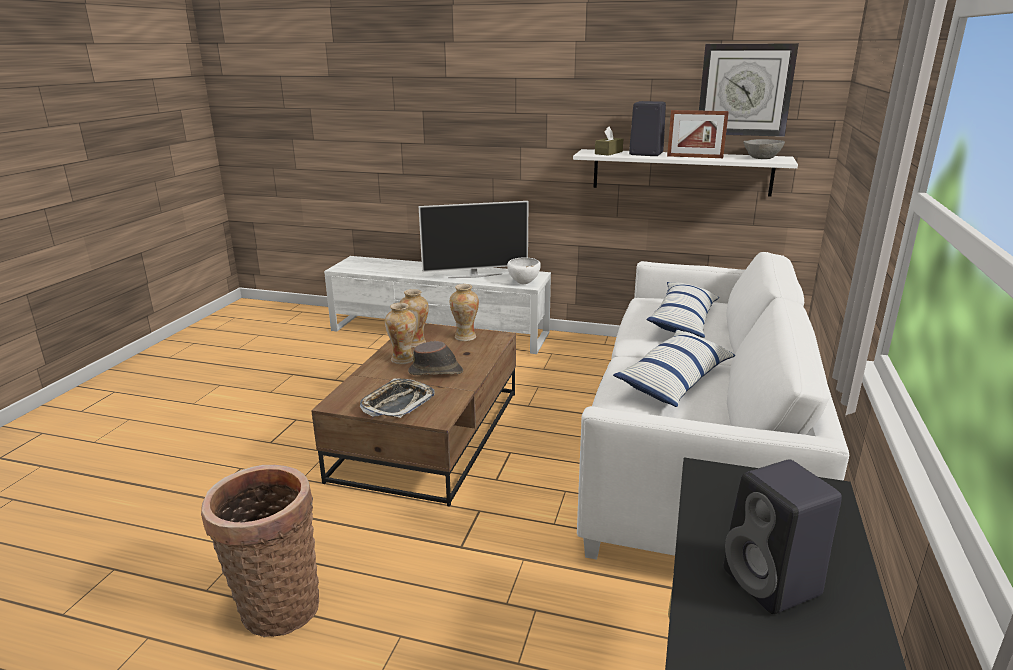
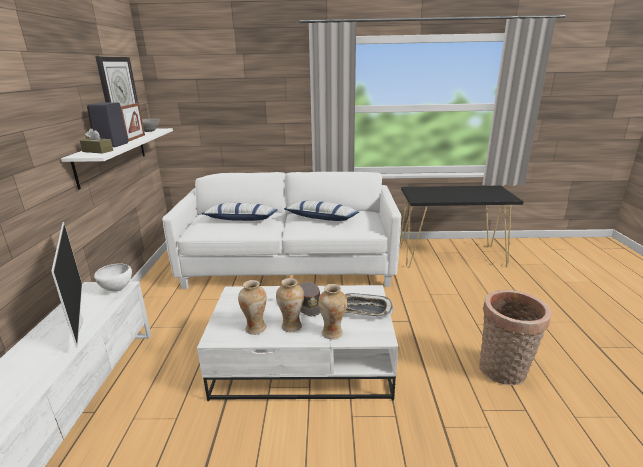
camera: 105 degrees left, 0 degrees up
brown coffee table [311,323,516,507] -> white coffee table [197,285,398,401]
vase [450,284,479,341] -> vase moved to [318,284,347,340]
black speaker [724,460,842,614] -> none

